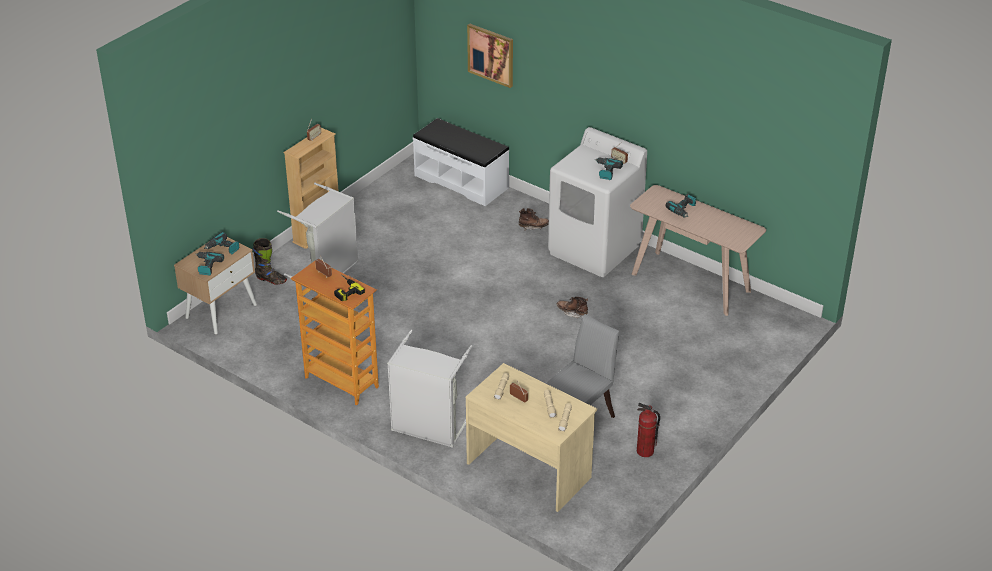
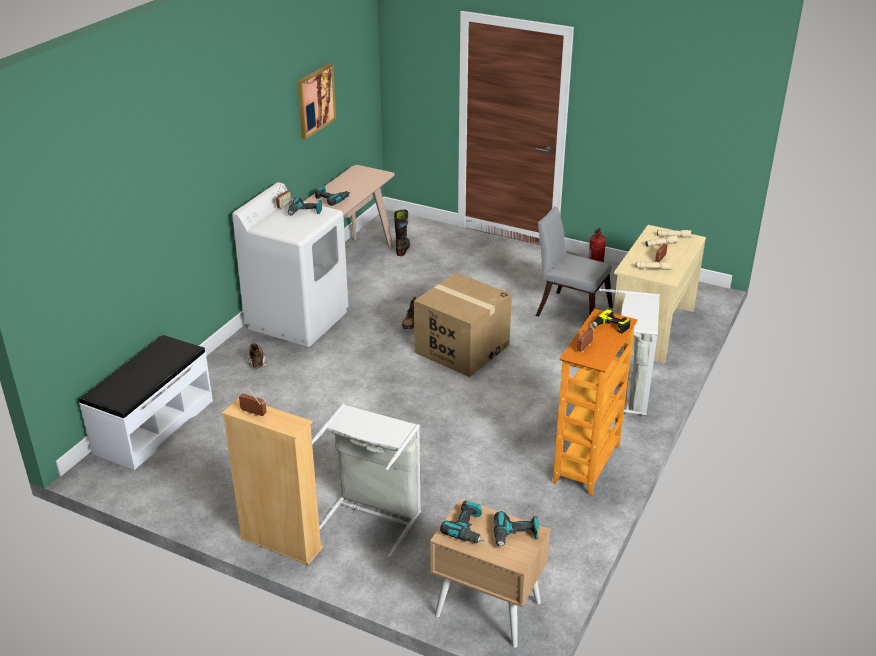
camera: 100 degrees left, 5 degrees down
black boot [253,238,287,284] -> black boot moved to [394,210,410,256]
picture [467,24,513,88] -> picture moved to [297,63,336,139]
none -> cardboard box [414,273,512,377]

